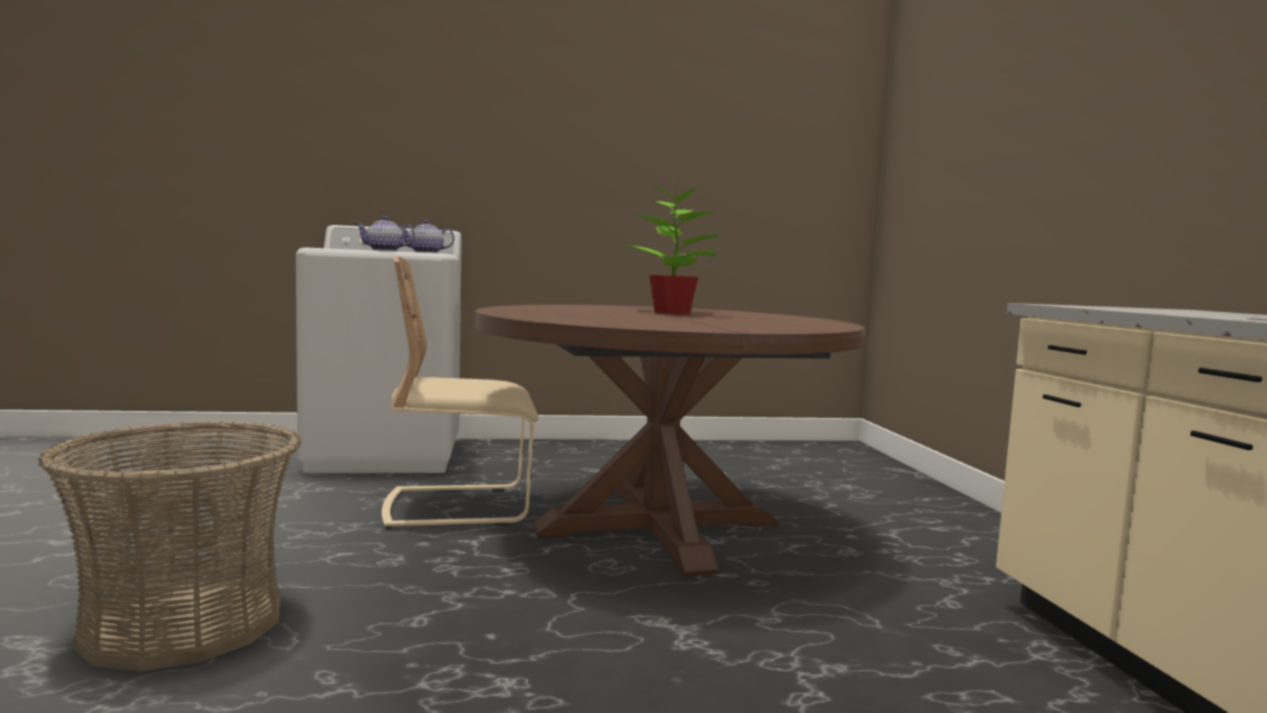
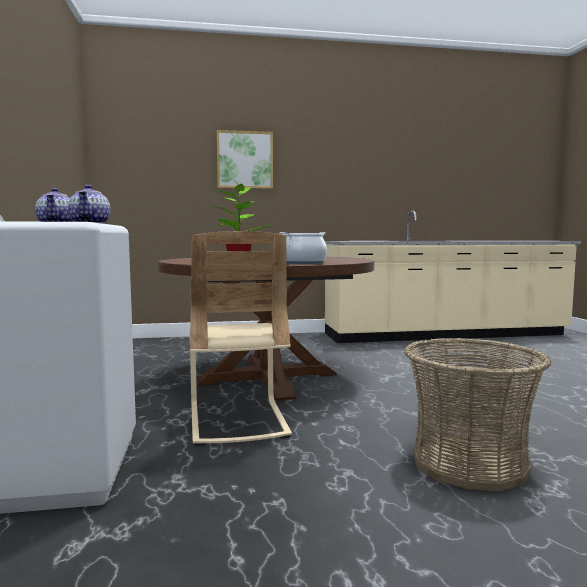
camera: 90 degrees left, 0 degrees up
none -> picture [217,130,273,189]
none -> cooking pot [279,232,327,264]

